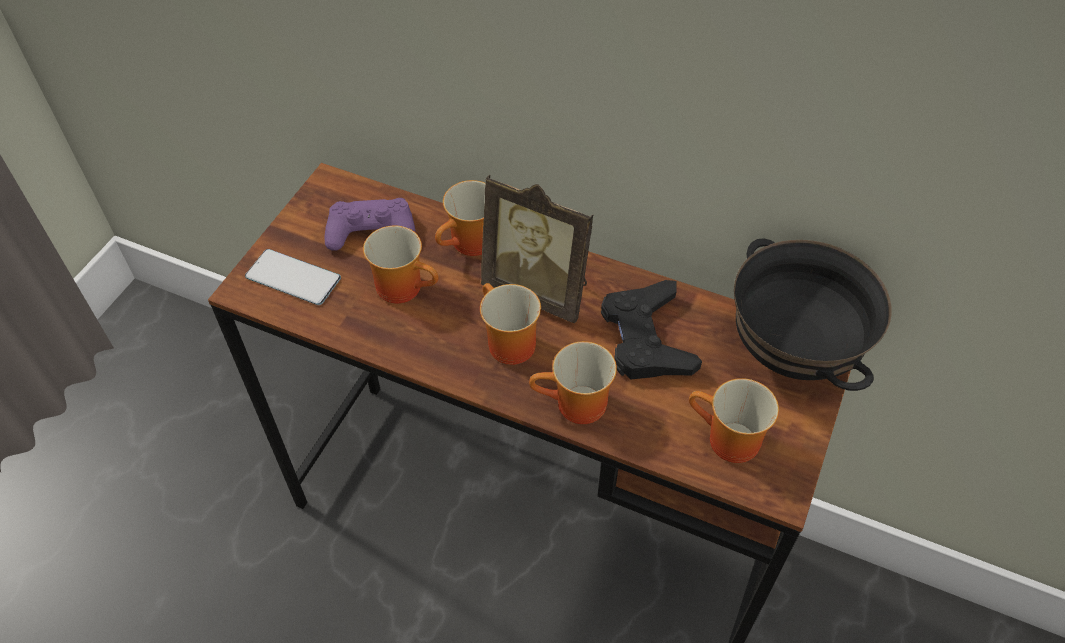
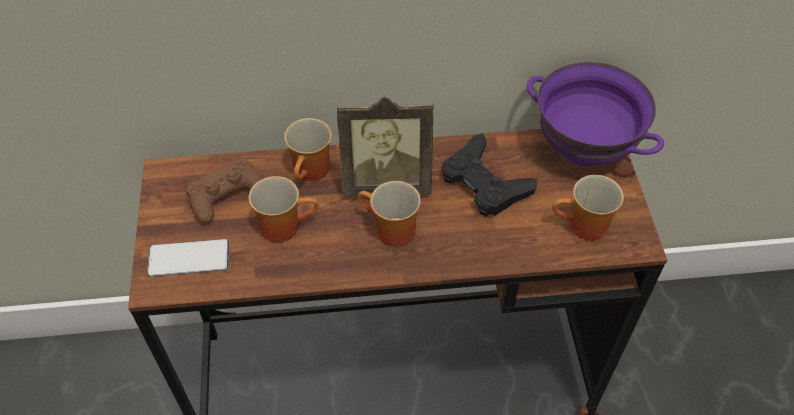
camera: 30 degrees left, 0 degrees up
purple game controller [324,198,416,251] -> brown game controller [186,158,264,223]
mug [529,341,617,424] -> none
black bowl [734,238,892,391] -> purple bowl [527,62,665,166]

